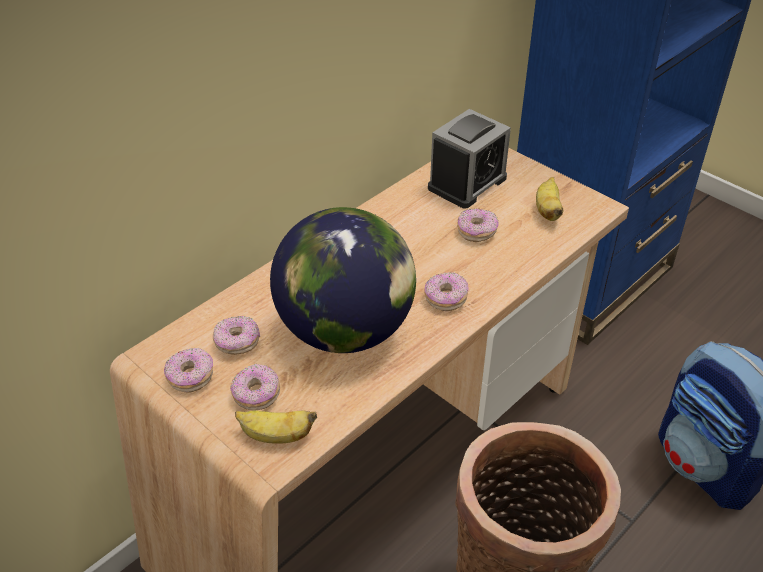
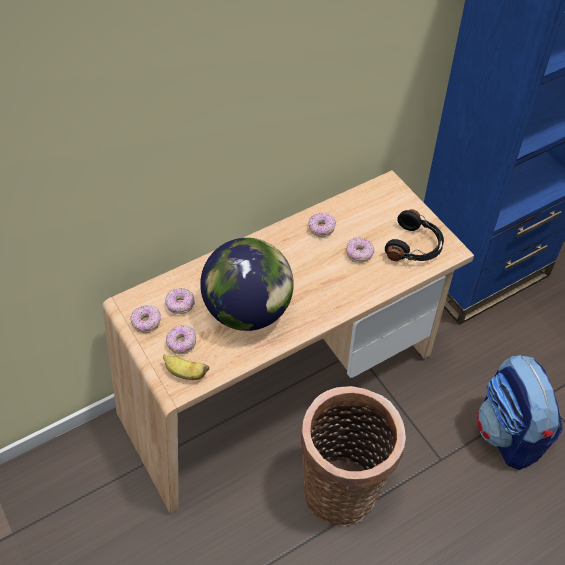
camera: 15 degrees right, 10 degrees up
donut [424,272,469,311] -> donut moved to [308,213,336,237]
alarm clock [428,109,511,209] -> none
banana [536,177,563,221] -> black headphones [385,209,444,261]

